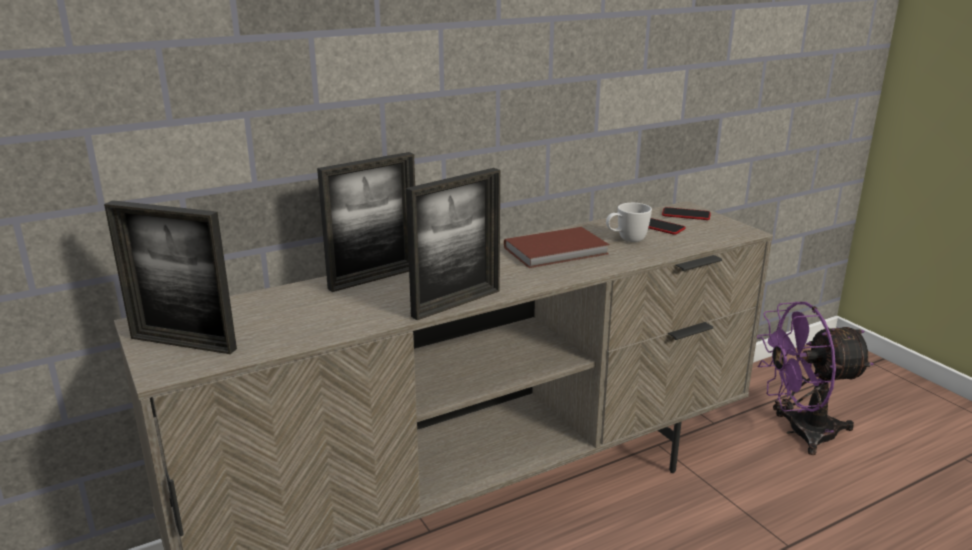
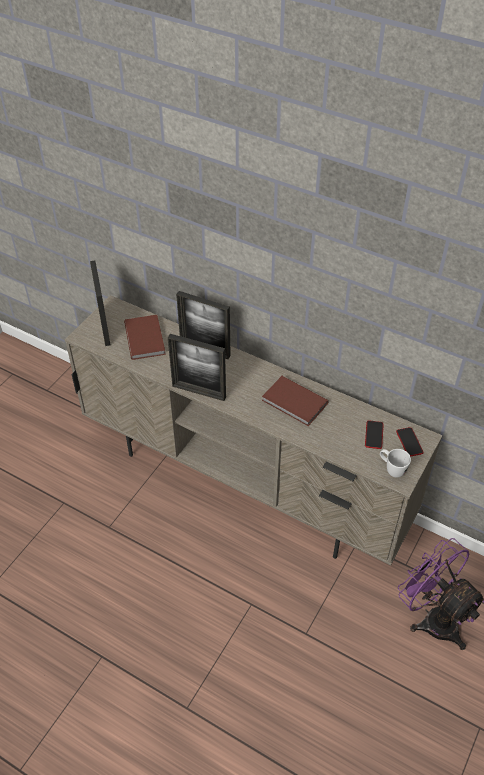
camera: 60 degrees right, 25 degrees up
white mug [606,203,652,242] -> white mug moved to [380,449,411,478]
none -> brown book [124,315,166,360]

